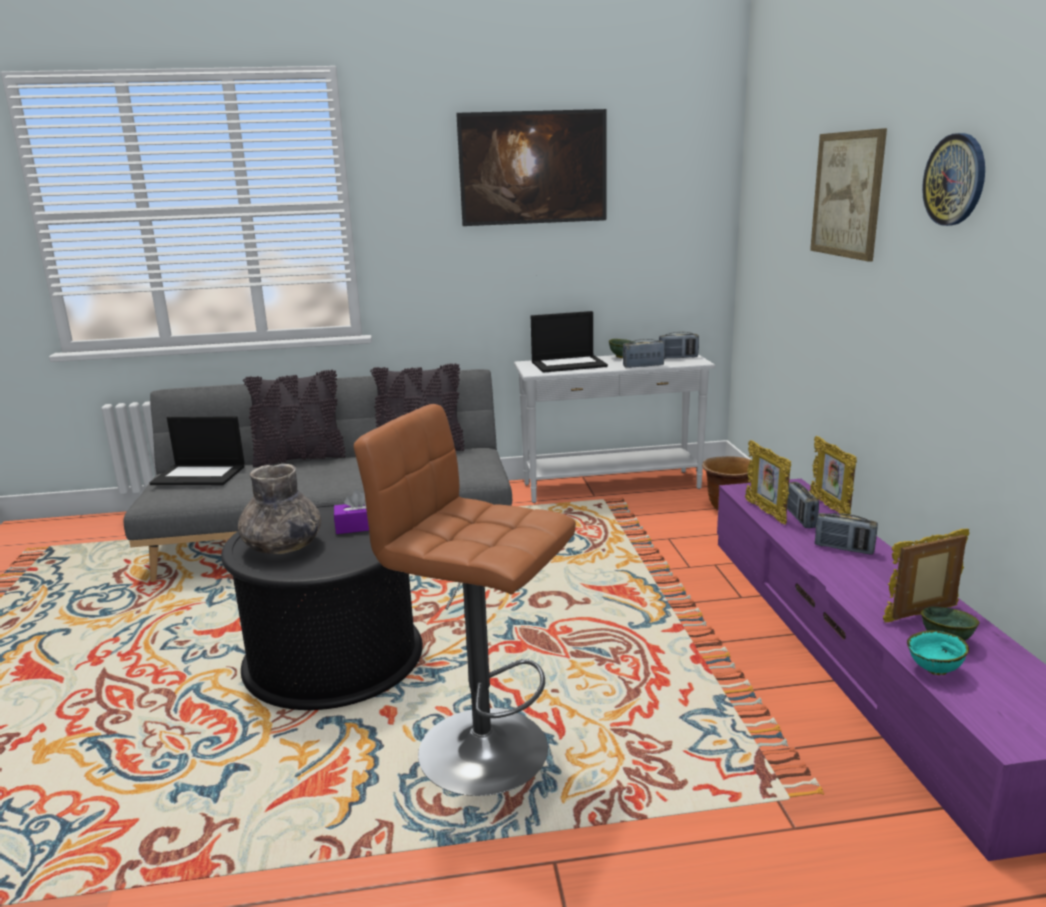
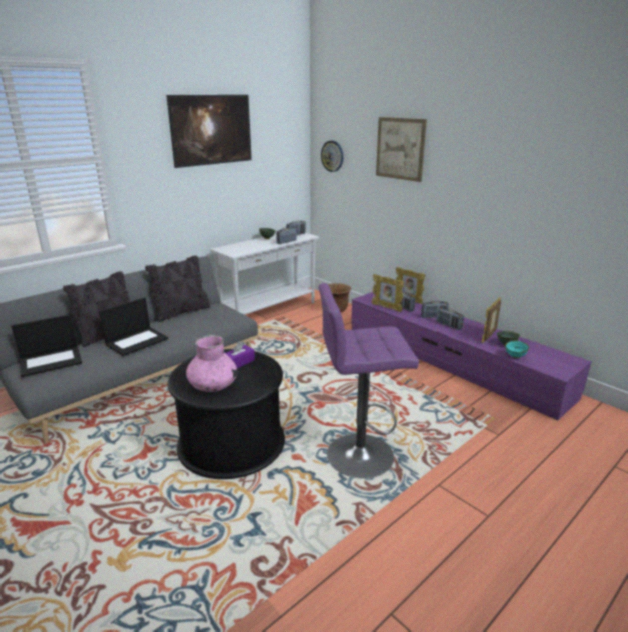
camera: 35 degrees left, 5 degrees up
grey vase [238,464,321,554] -> pink vase [186,335,237,392]
brown stool [354,404,576,796] -> purple stool [318,283,419,478]
laptop [531,311,608,373] -> laptop moved to [99,297,168,356]
wall clock [922,133,985,226] -> wall clock moved to [321,141,343,172]
none -> radio [437,308,464,330]

